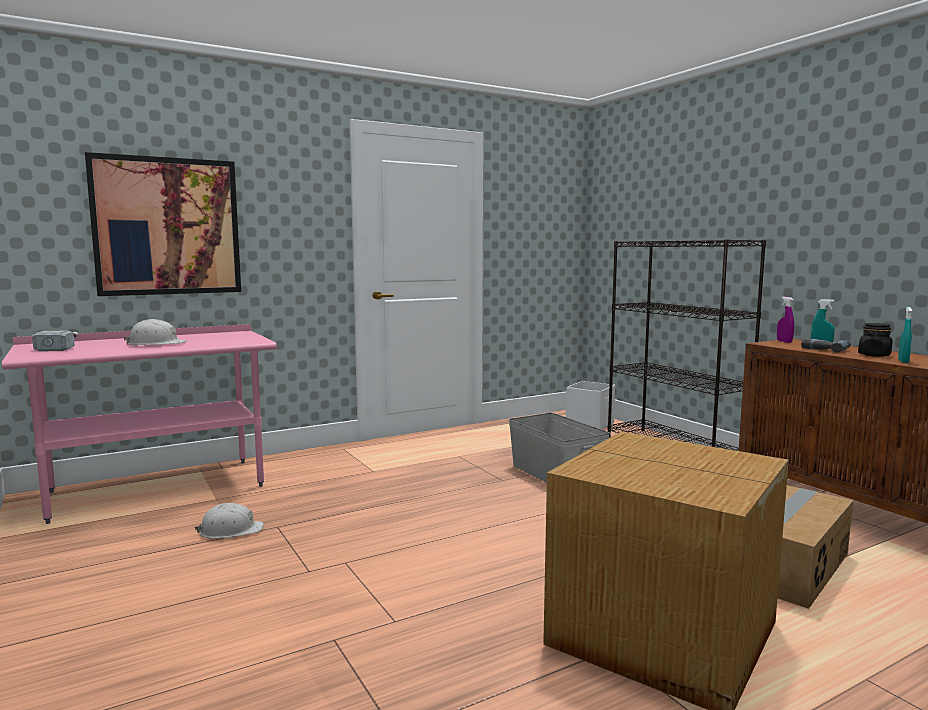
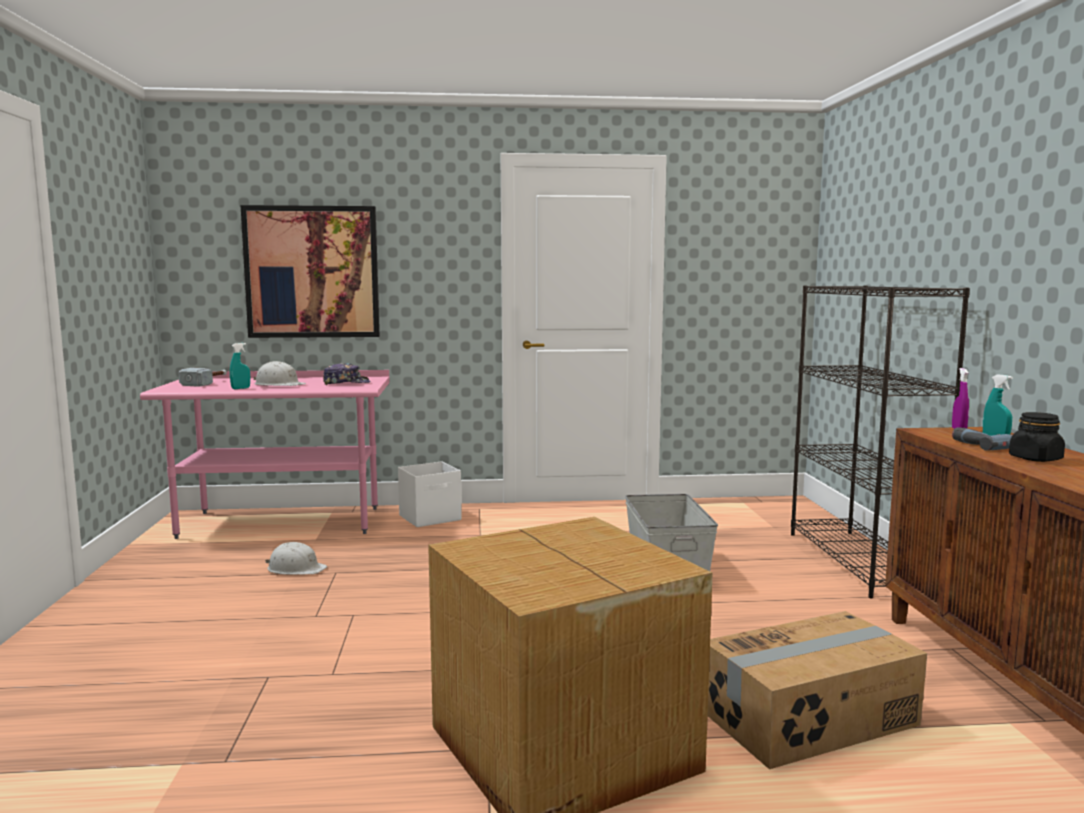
camera: 25 degrees right, 0 degrees up
white storage box [566,381,615,429] -> white storage box moved to [398,461,462,527]
turquoise spray bottle [898,307,912,363] -> turquoise spray bottle moved to [230,343,250,389]
none -> cap [323,363,371,385]

